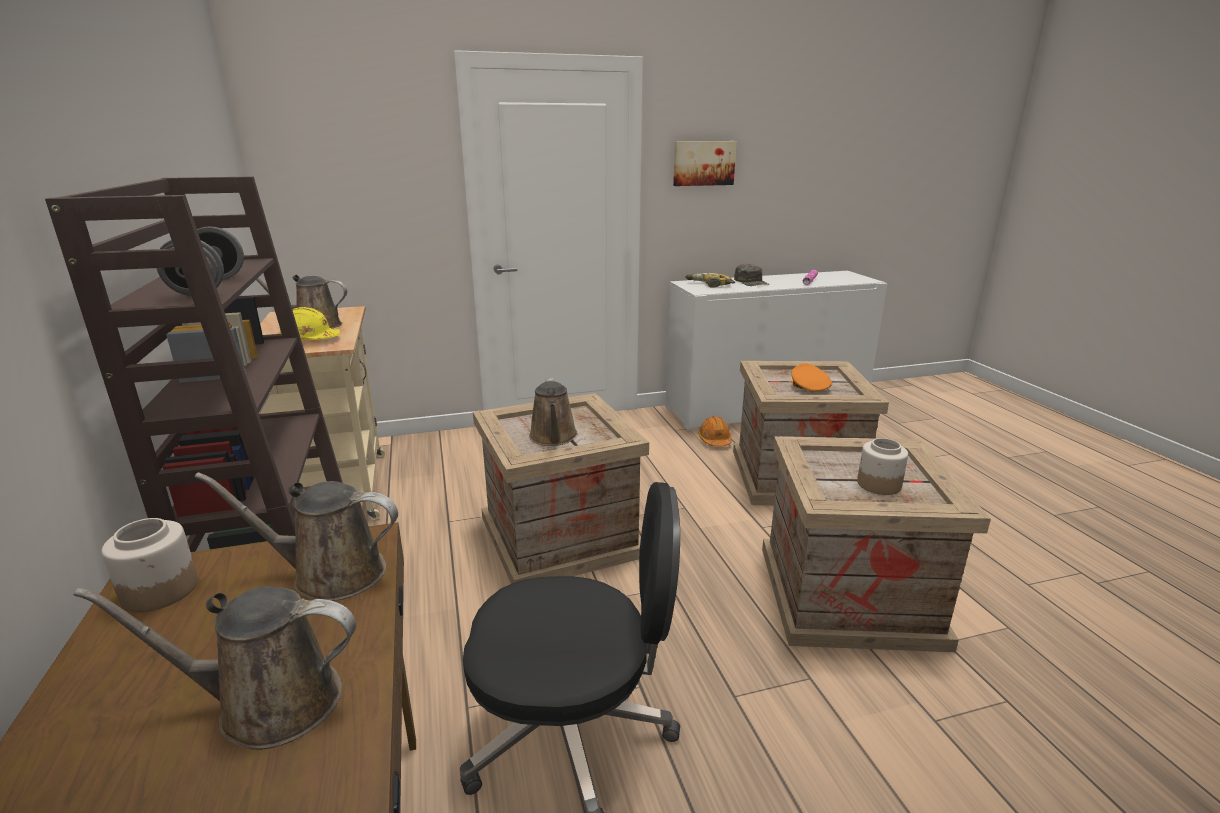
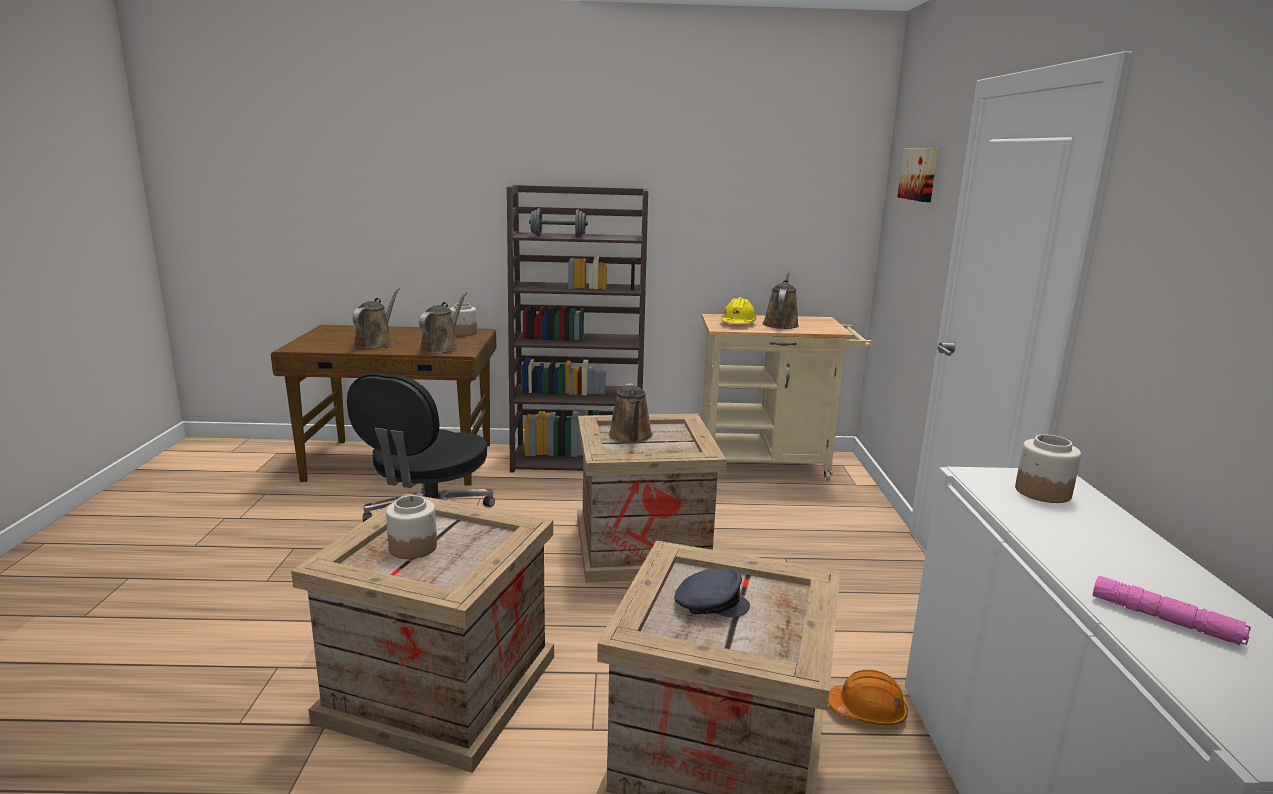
camera: 105 degrees right, 5 degrees down
brown watering can [529,378,578,446] -> brown watering can turned 105 degrees counterclockwise [609,383,653,443]
picture [673,141,737,186] -> picture moved to [898,148,938,202]
power drill [685,273,736,288] -> jar [1015,434,1081,503]
green cap [734,264,770,286] -> none
orange cap [791,363,832,391] -> grey cap [674,569,750,617]

